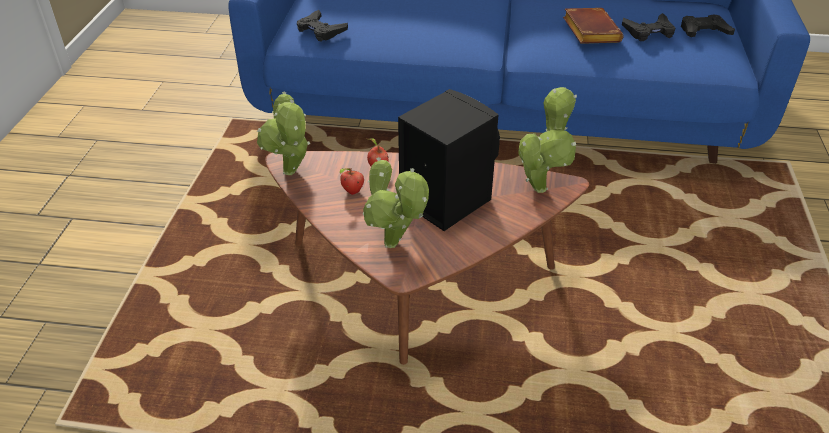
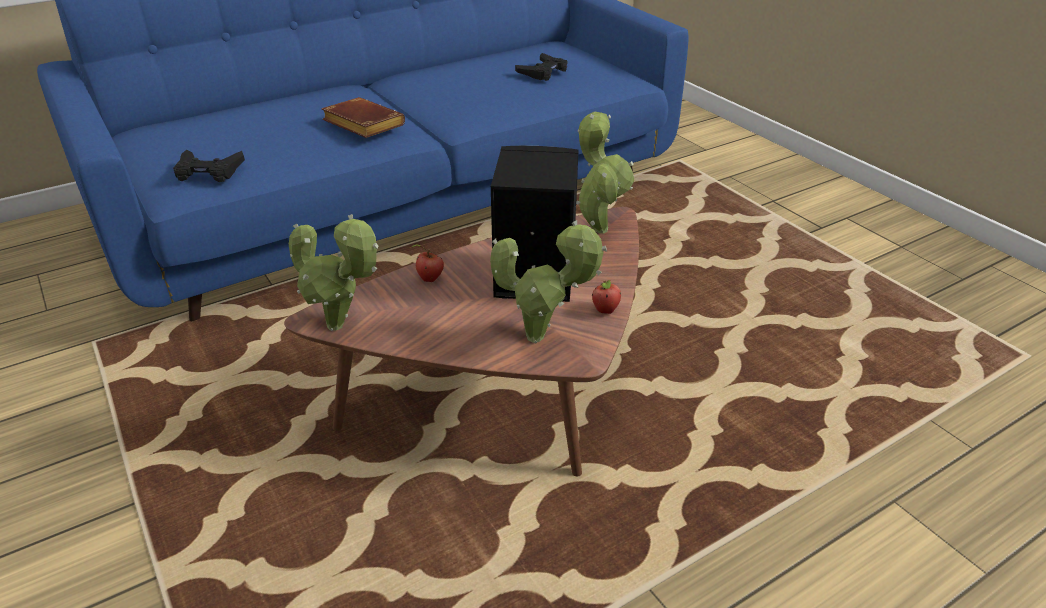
camera: 40 degrees left, 5 degrees down
apple [340,168,364,195] -> apple moved to [592,280,621,314]
brown book [563,8,624,44] -> brown book moved to [322,97,405,138]
black game controller [681,14,735,37] -> none

